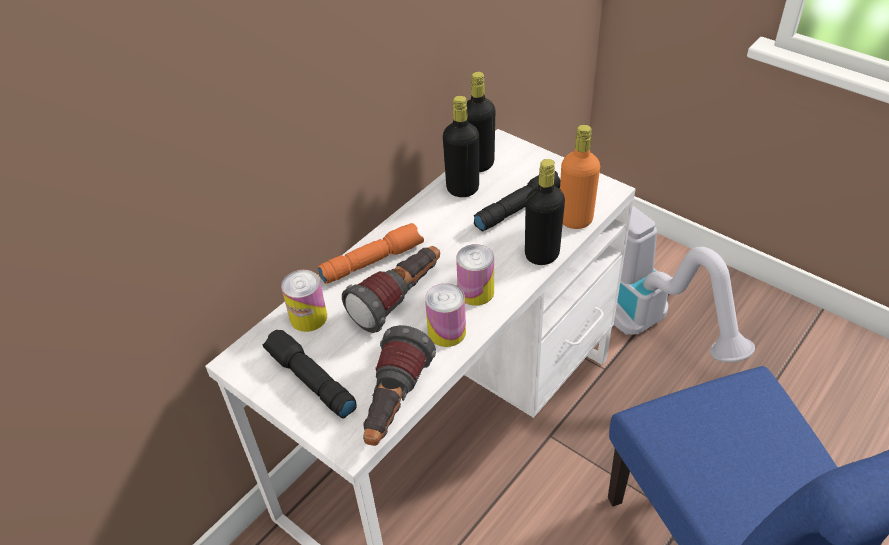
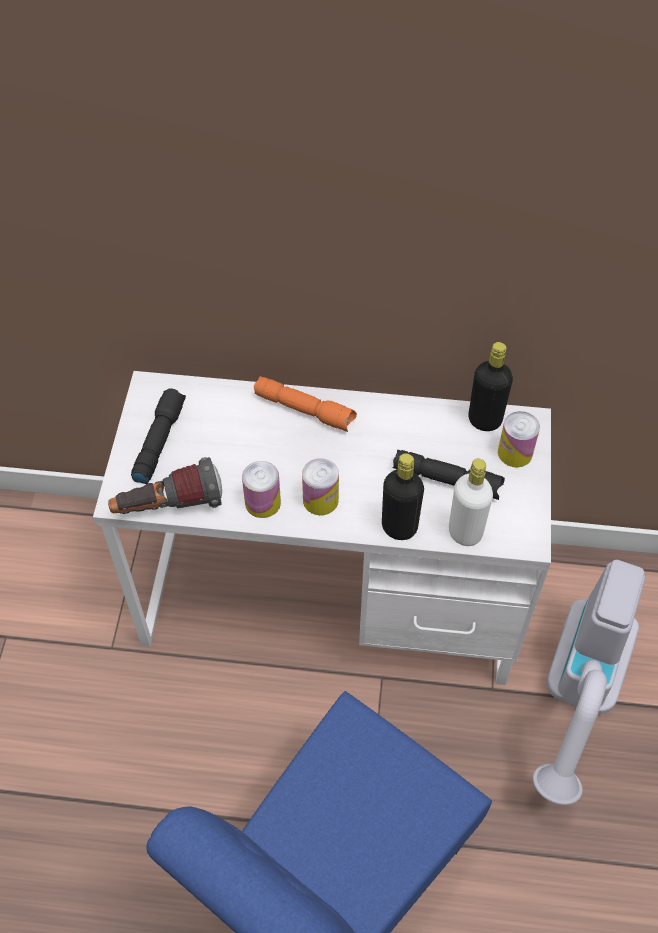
camera: 55 degrees right, 10 degrees up
can [281,270,327,332] -> can moved to [498,411,540,467]
flashlight [342,246,440,333] -> none
black bottle [443,96,479,197] -> none
orange bottle [560,125,600,229] -> white bottle [449,458,493,546]

